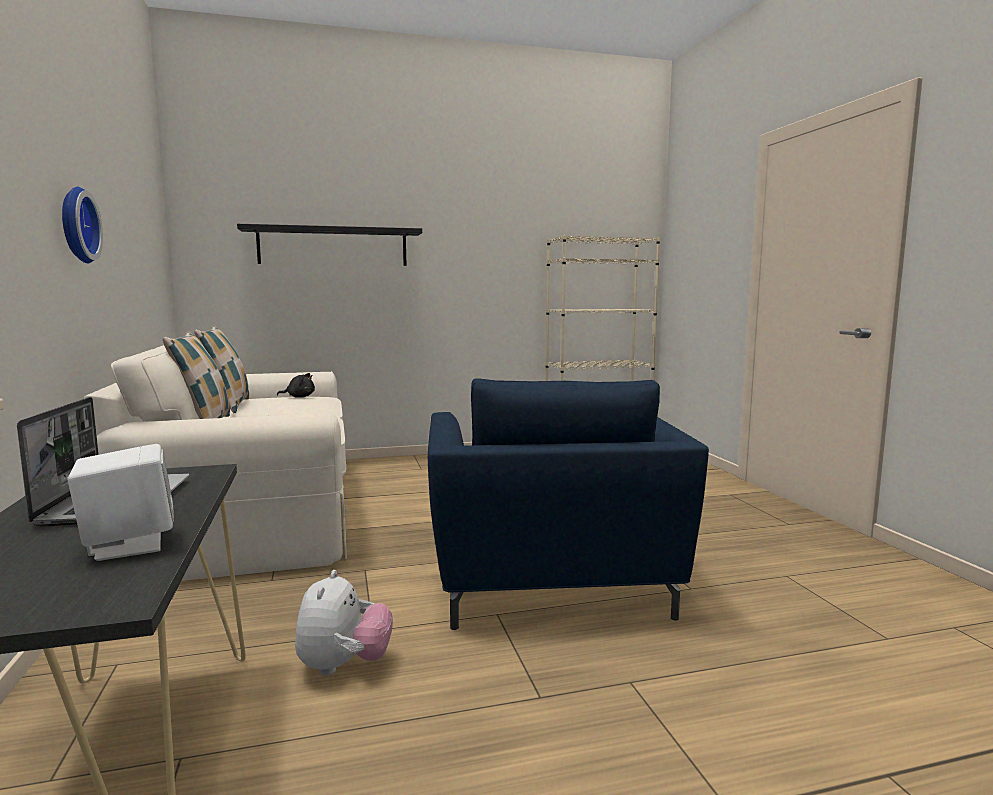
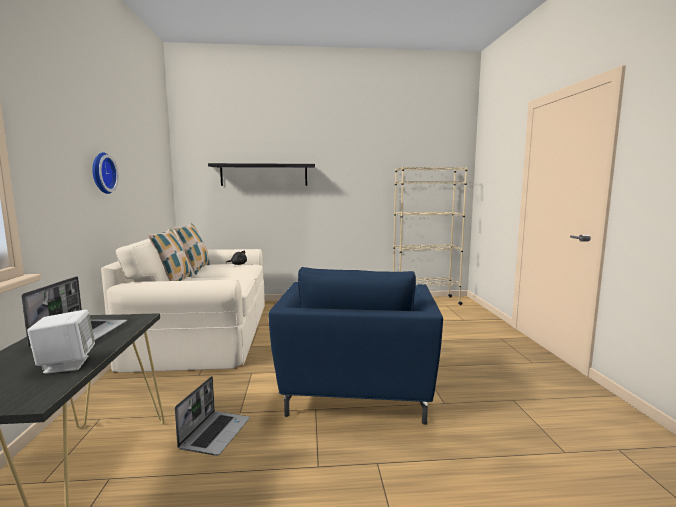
camera: 10 degrees right, 0 degrees up
plush toy [295,570,393,676] -> laptop [175,376,250,456]

